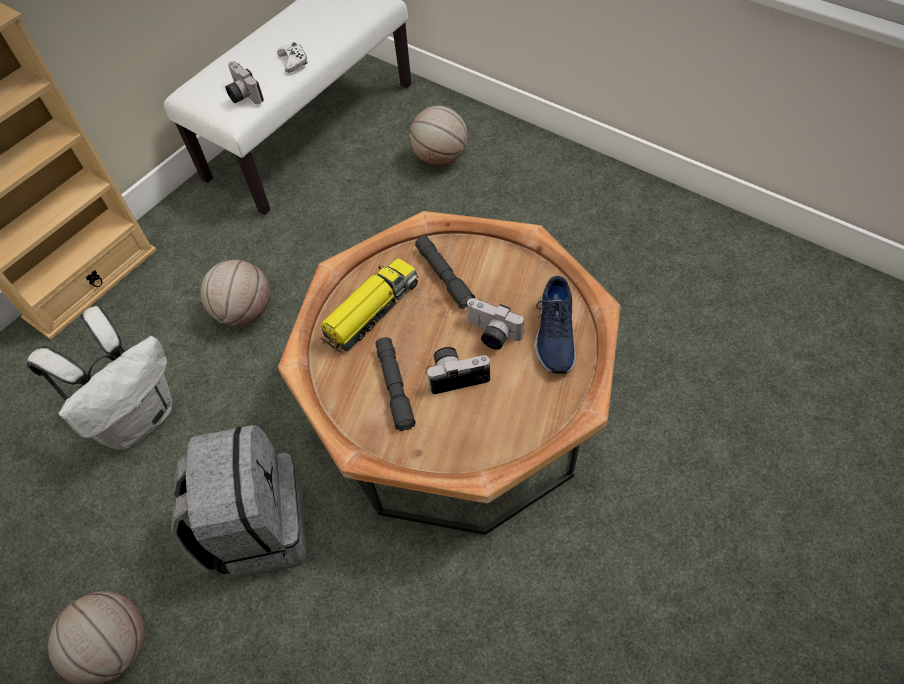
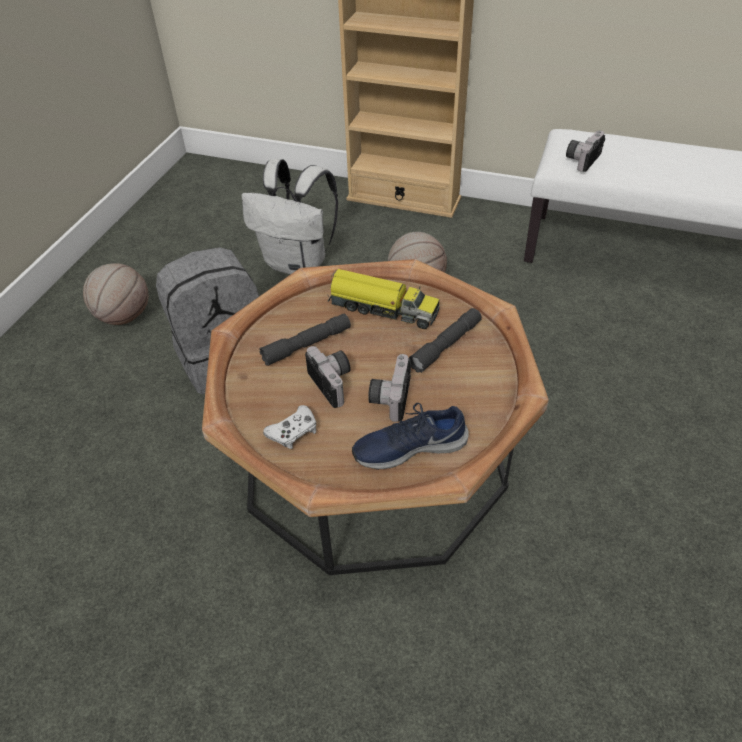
camera: 70 degrees right, 10 degrees down
white game controller [277,42,308,73] -> white game controller moved to [263,405,316,449]
basketball [409,106,467,166] -> none

